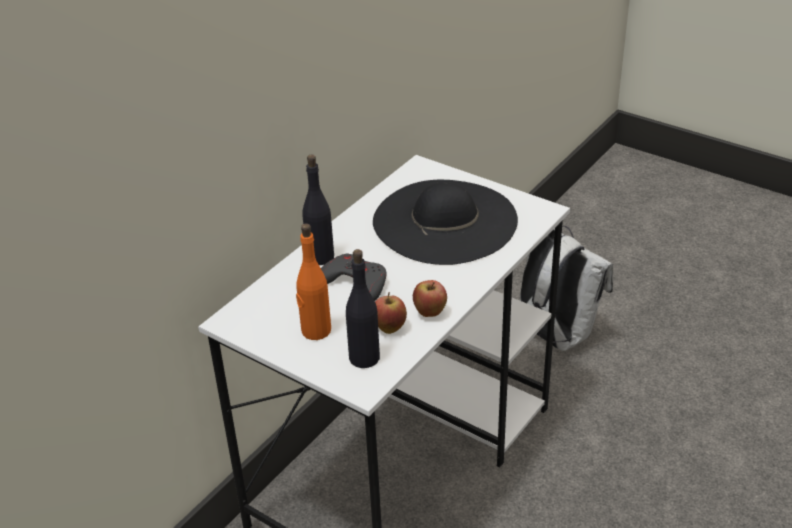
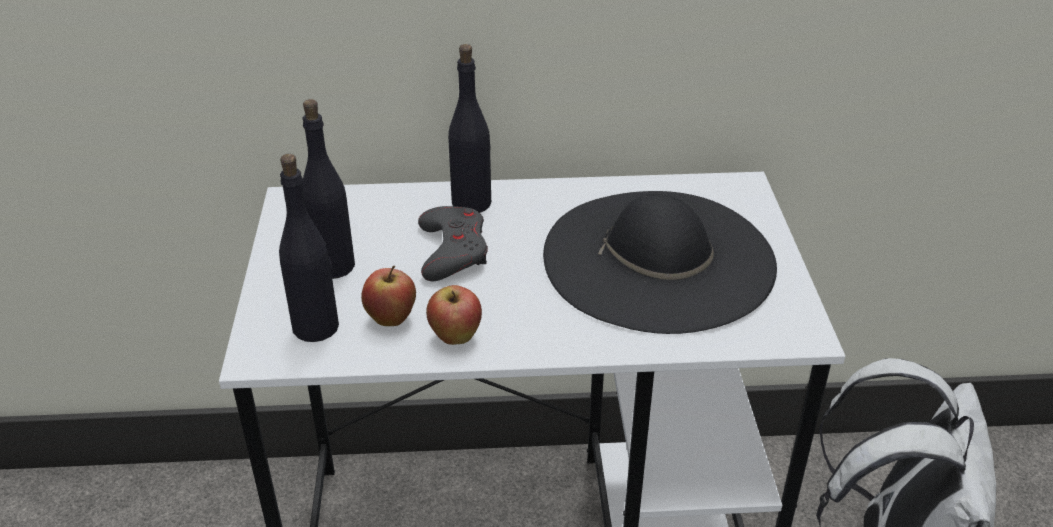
camera: 50 degrees right, 0 degrees up
orange bottle [296,223,331,340] -> black bottle [302,99,355,279]

